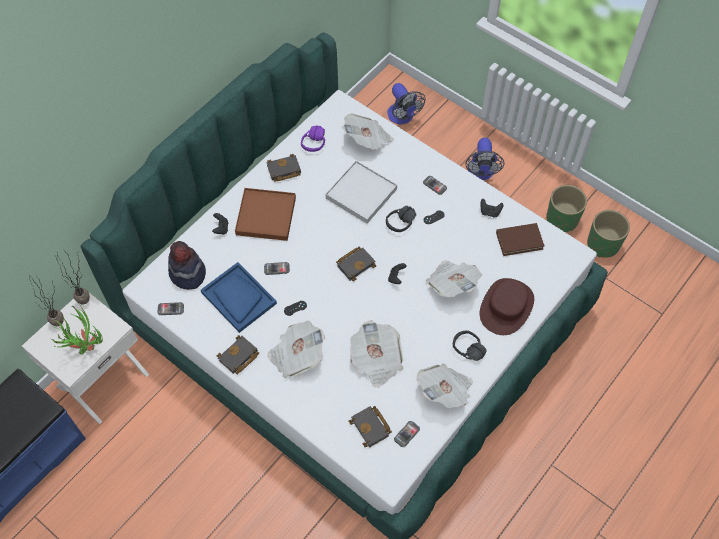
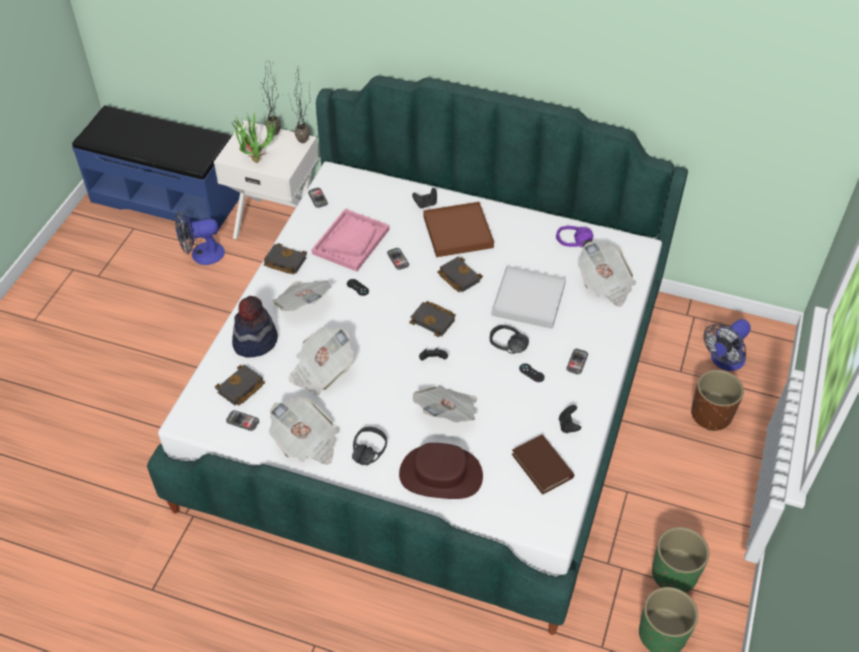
camera: 70 degrees right, 10 degrees down
hat [168,241,206,290] -> hat moved to [232,296,278,357]
blue tray [201,262,277,333] -> pink tray [311,209,390,271]
black book [267,154,301,182] -> black book moved to [437,257,483,292]
fan [465,138,504,180] -> fan moved to [175,211,225,265]
none -> brown planter [691,370,744,431]

